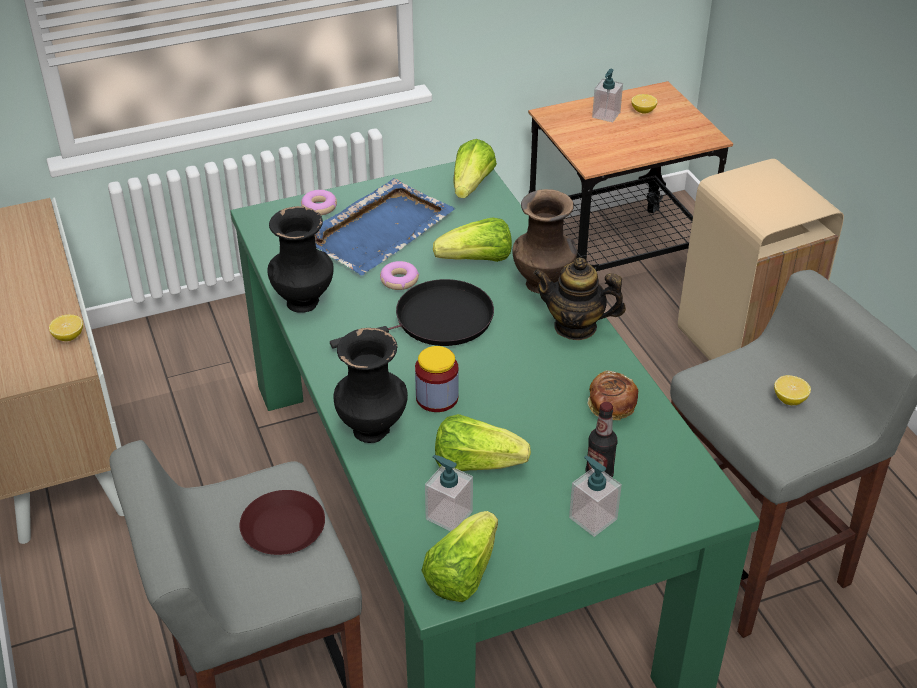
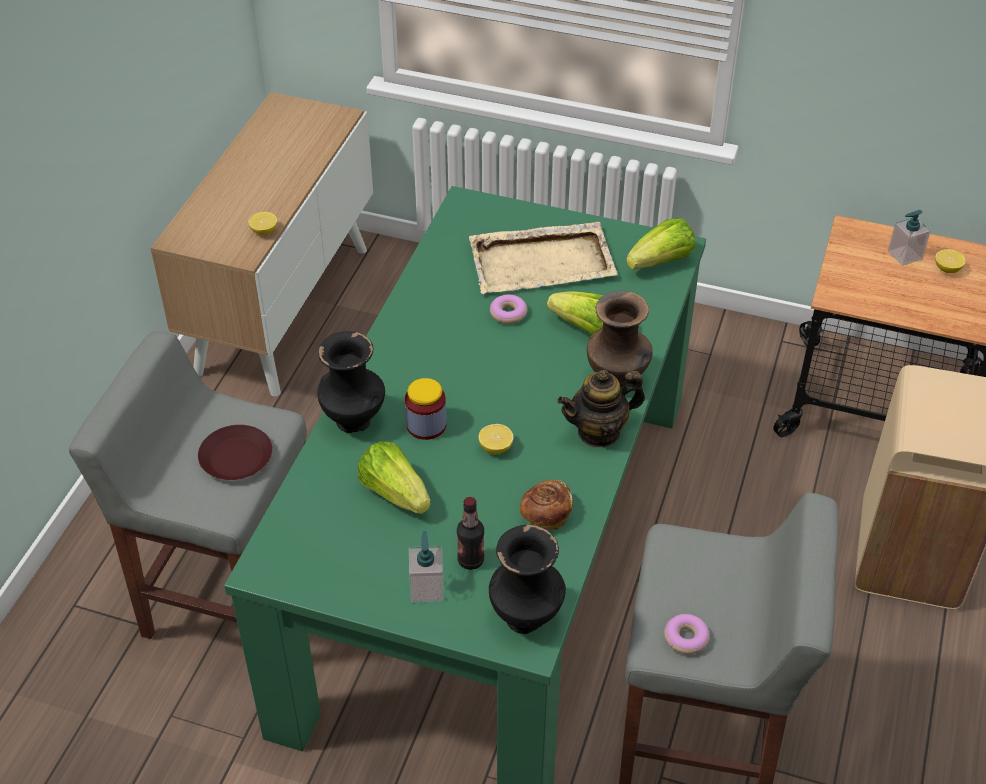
camera: 40 degrees right, 5 degrees up
black vase [267,206,334,313] -> black vase moved to [489,525,566,634]
donut [301,190,337,215] -> donut moved to [664,614,710,654]
blue tray [315,178,455,275] -> beige tray [469,222,618,294]
black frying pan [330,279,494,349] -> none
lettuce [421,511,498,602] -> none
soap dispenser [425,455,473,531] -> none
teapot [533,257,626,340] -> teapot turned 75 degrees counterclockwise [558,370,645,447]
lemon [774,375,811,405] -> lemon moved to [479,424,514,454]

